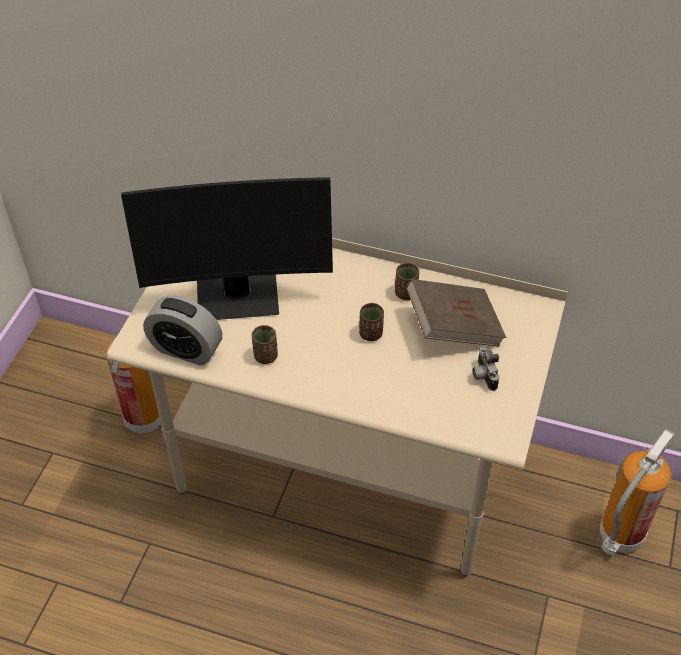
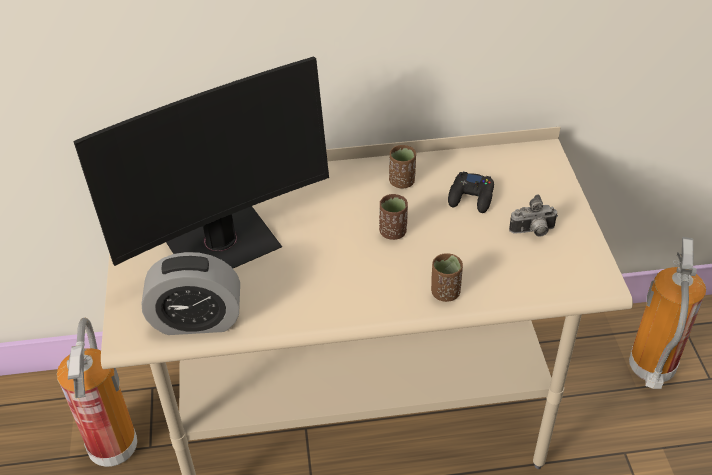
camera: 25 degrees left, 5 degrees down
brown cup [252,325,278,364] -> brown cup moved to [431,253,463,302]
brown book [406,279,506,347] -> black game controller [448,172,494,213]
camera [473,347,499,391] -> camera turned 60 degrees counterclockwise [509,194,558,237]

